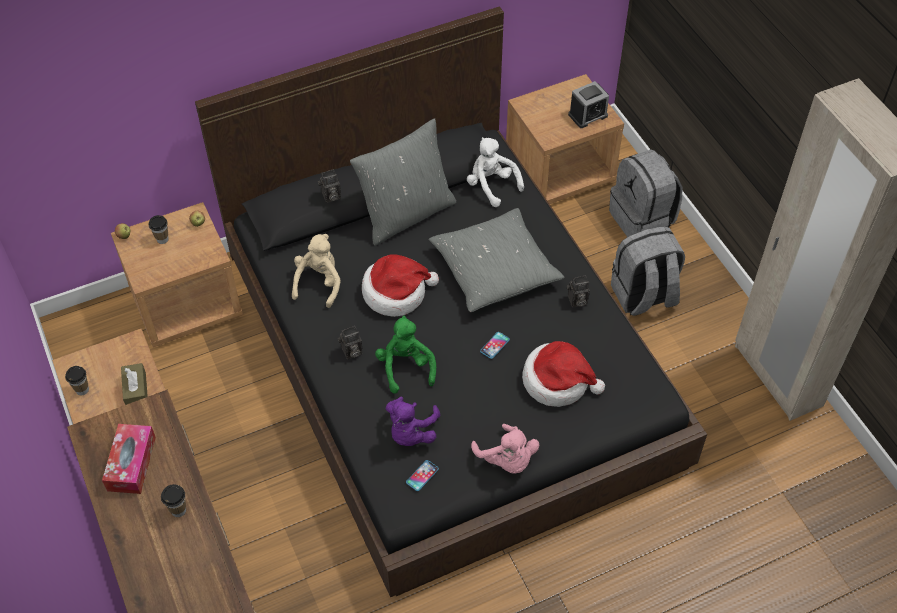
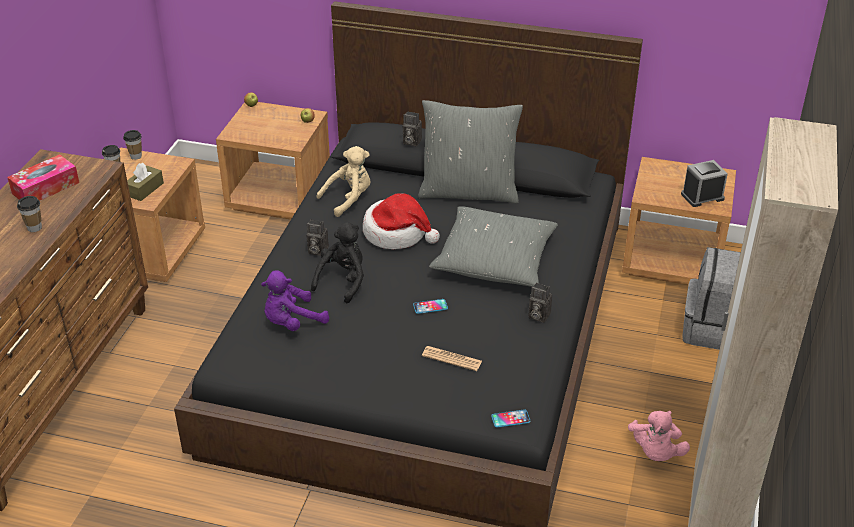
camera: 40 degrees right, 15 degrees down
cup [149,215,169,244] -> cup moved to [123,130,142,160]
green plush toy [375,315,436,394] -> black plush toy [311,222,364,303]
phone [406,460,439,491] -> phone moved to [491,409,530,428]
white plush toy [467,137,524,207] -> none
pink plush toy [471,424,539,474] -> pink plush toy moved to [628,411,690,461]
hat [522,341,605,407] -> newspaper [422,346,482,371]
alarm clock [568,81,609,128] -> alarm clock turned 150 degrees clockwise [681,160,728,207]
grey backpack [611,226,685,316] -> none

